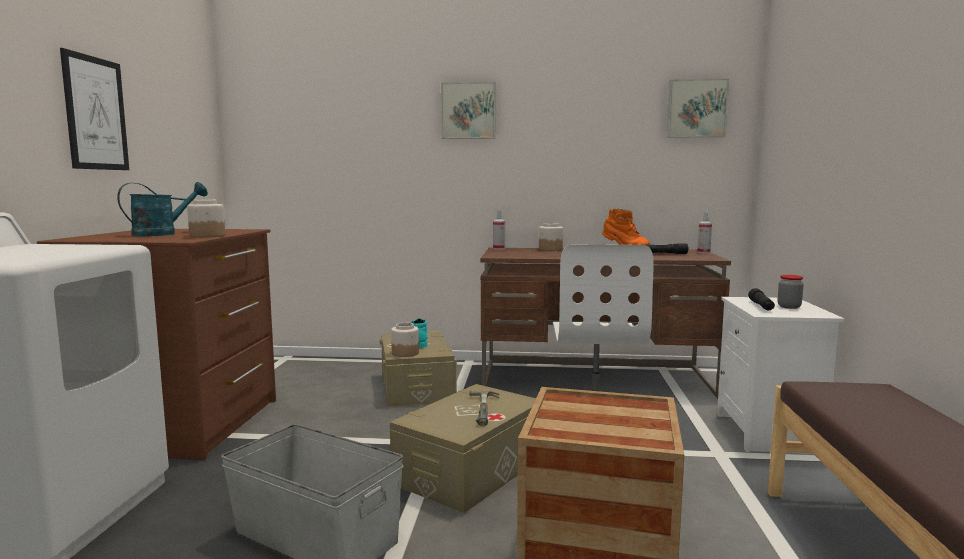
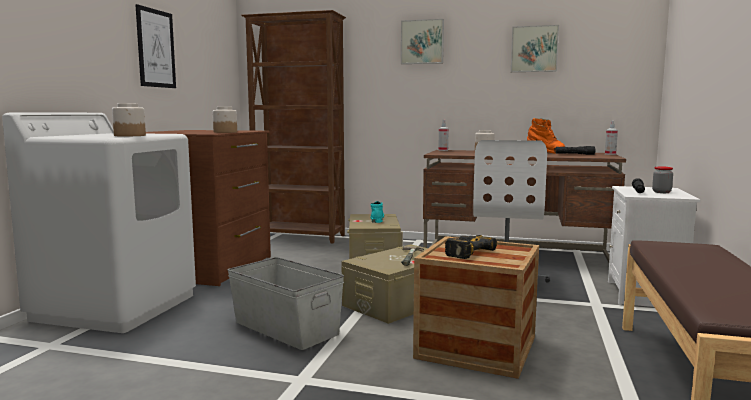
camera: 10 degrees right, 0 degrees up
turquoise watering can [117,182,208,236] -> none
jar [391,323,419,357] -> jar moved to [112,103,146,136]
picture [667,79,729,138] -> picture moved to [511,25,559,72]
none -> brown bookcase [241,10,346,243]
none -> power drill [445,235,497,259]

